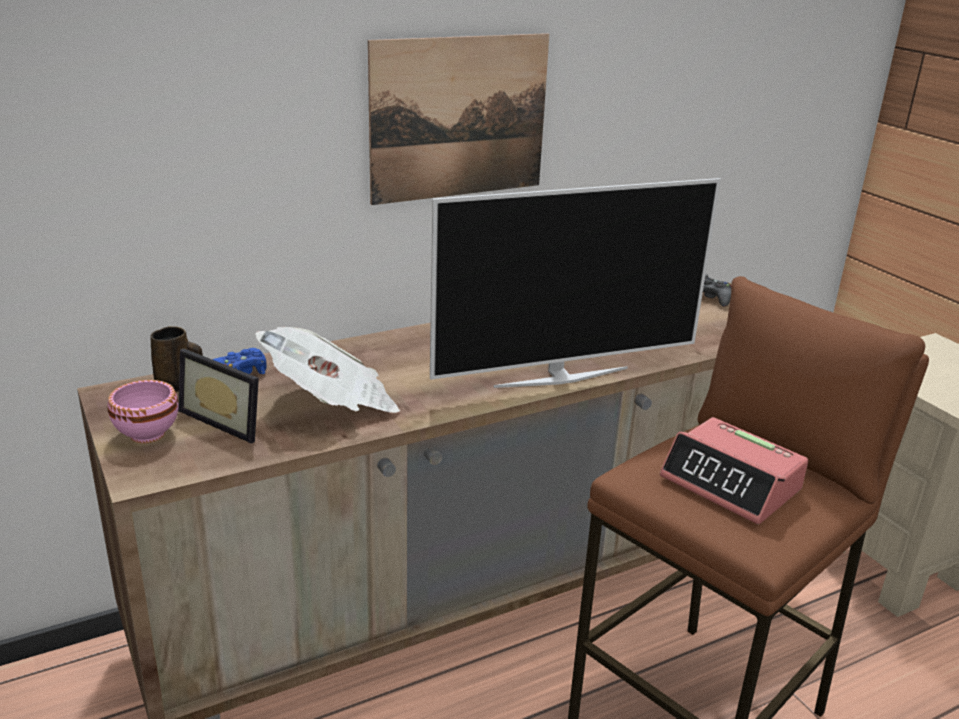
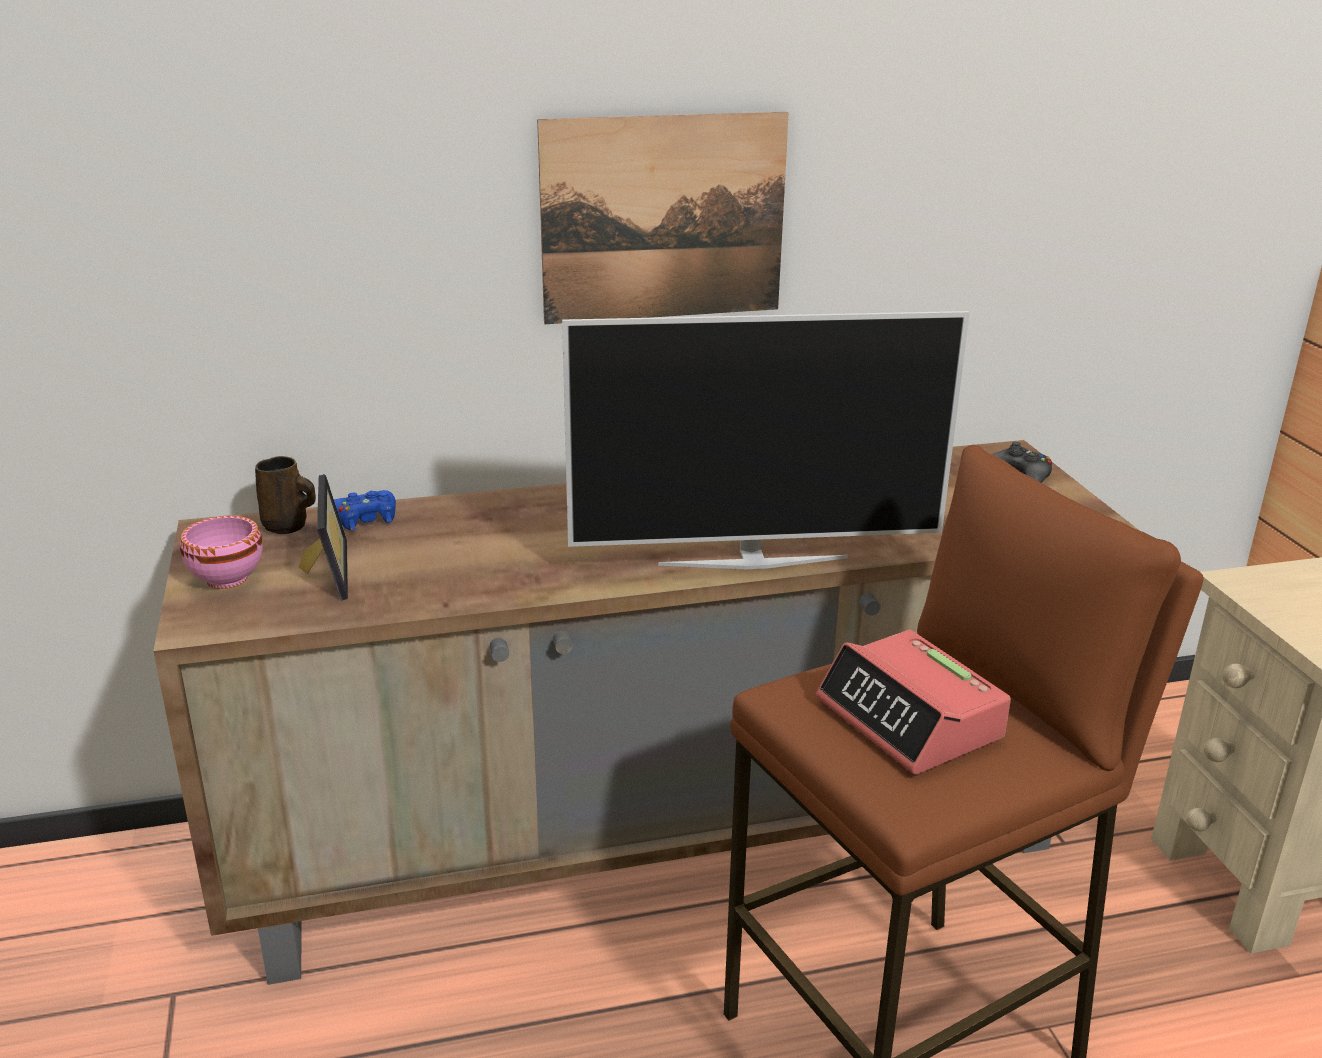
camera: 15 degrees right, 0 degrees up
picture frame [178,349,259,443] -> picture frame turned 150 degrees counterclockwise [299,474,348,601]
newspaper [256,327,400,413] -> none

